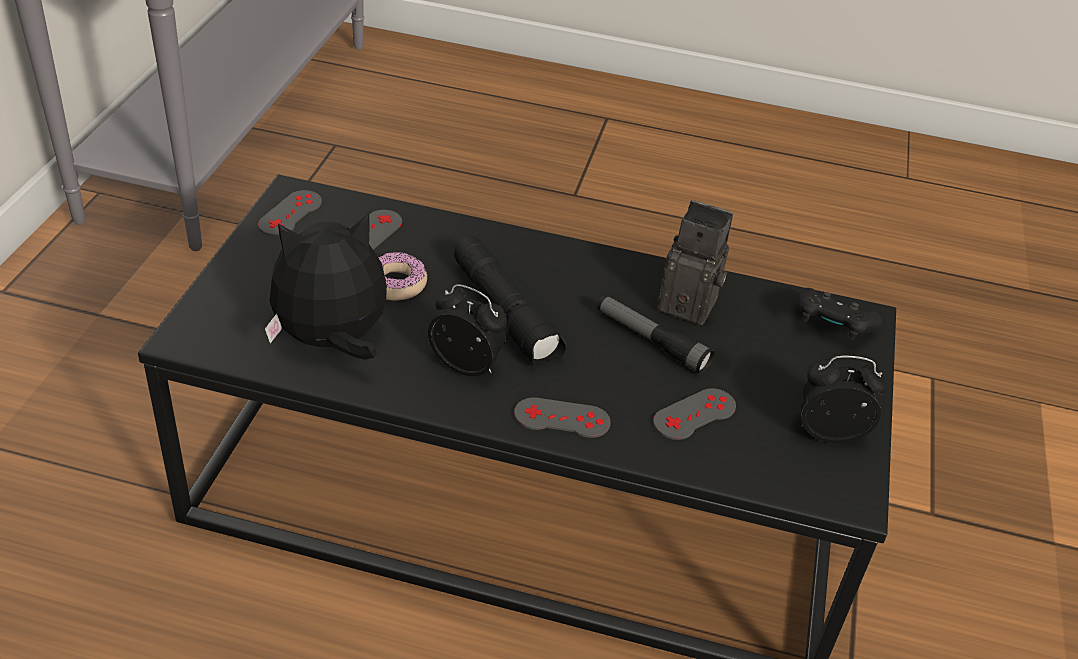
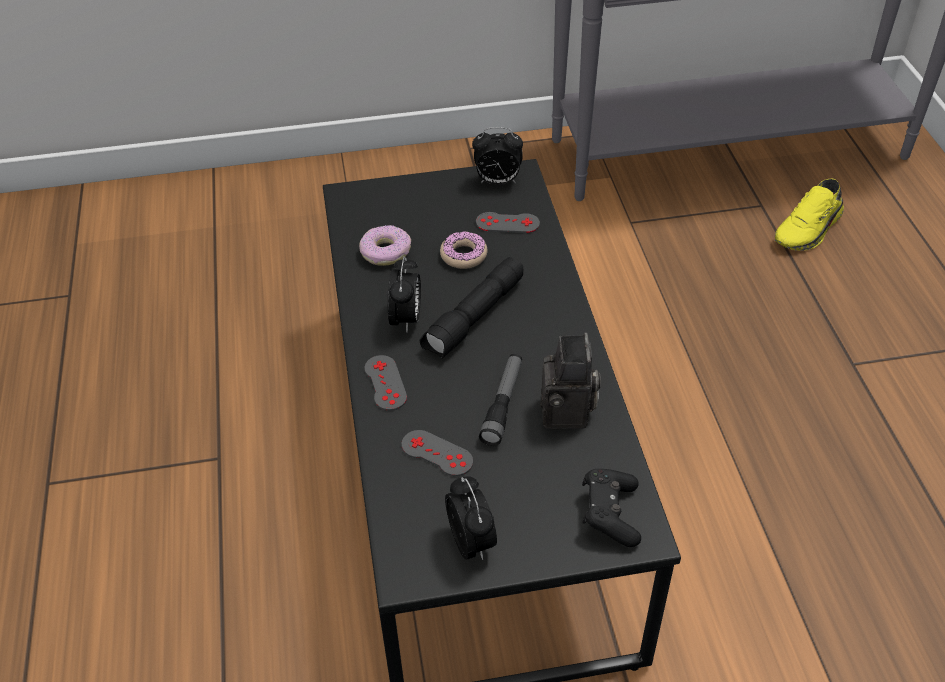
camera: 70 degrees right, 5 degrees up
grey game controller [258,190,322,236] -> alarm clock [472,127,523,185]
plush toy [265,213,387,360] -> donut [359,225,411,266]
none -> yellow shoe [775,179,844,251]

